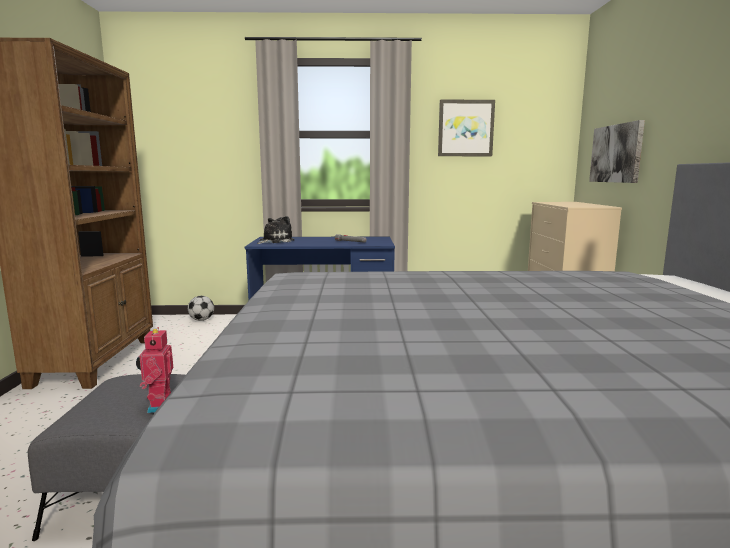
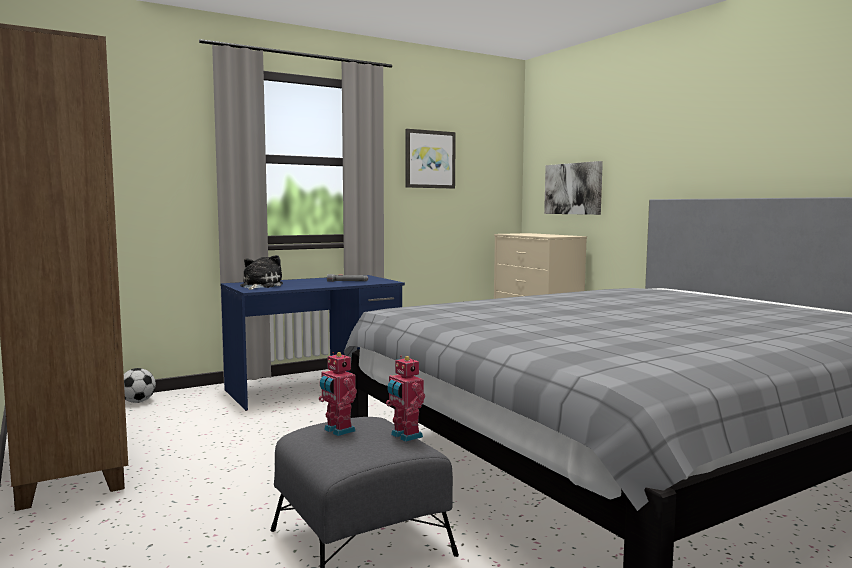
camera: 30 degrees left, 5 degrees down
none -> toy robot [319,352,357,436]

